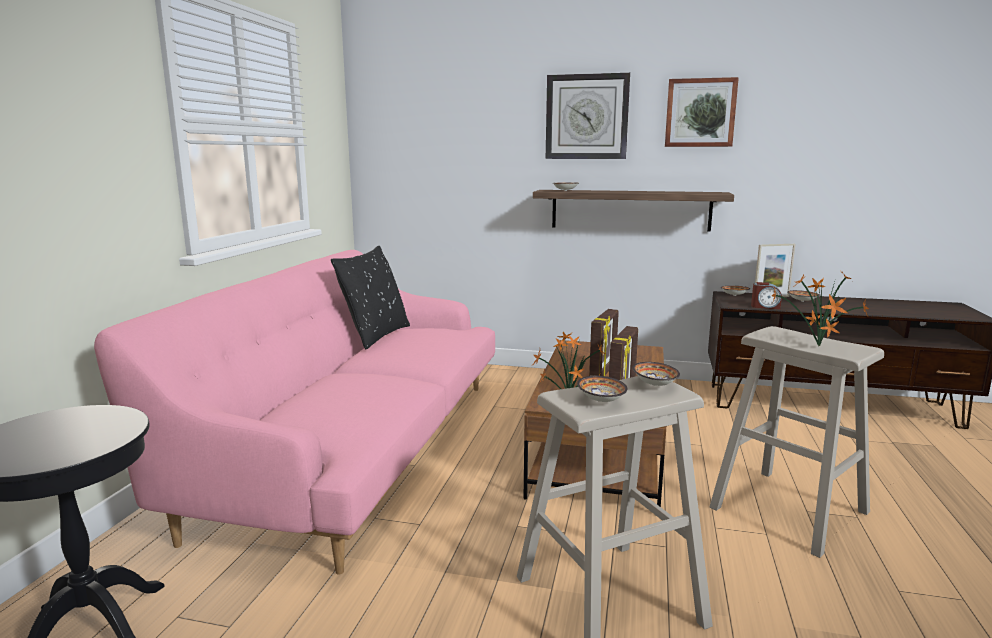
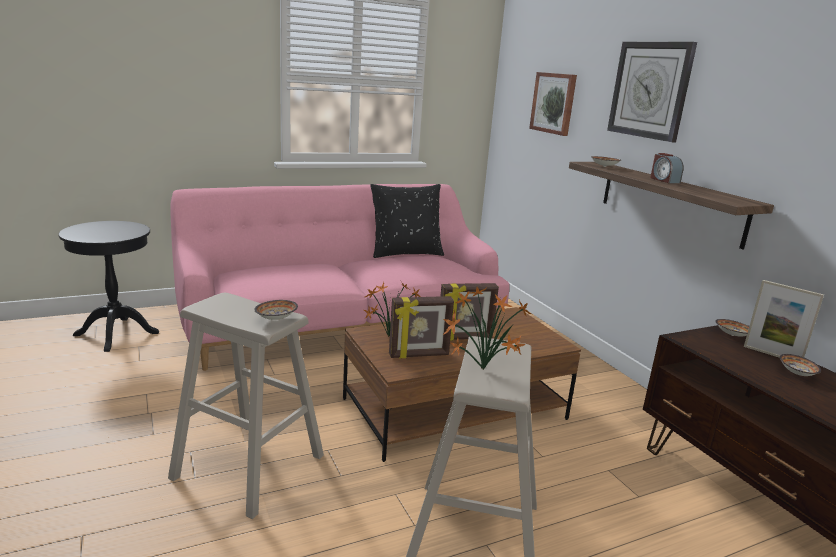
camera: 50 degrees right, 5 degrees up
bowl [577,376,628,402] -> none
picture [665,77,739,147] -> picture moved to [529,72,577,136]
alarm clock [751,282,782,309] -> alarm clock moved to [650,153,684,183]

